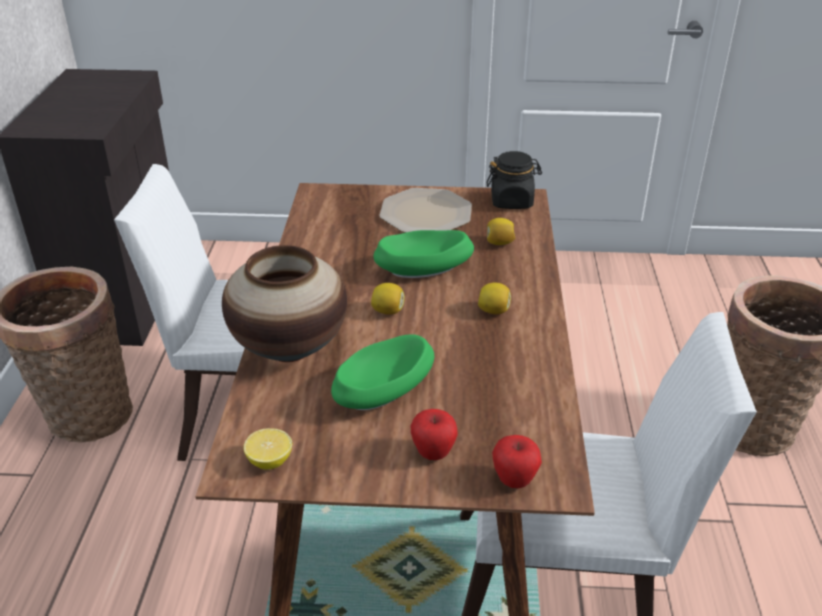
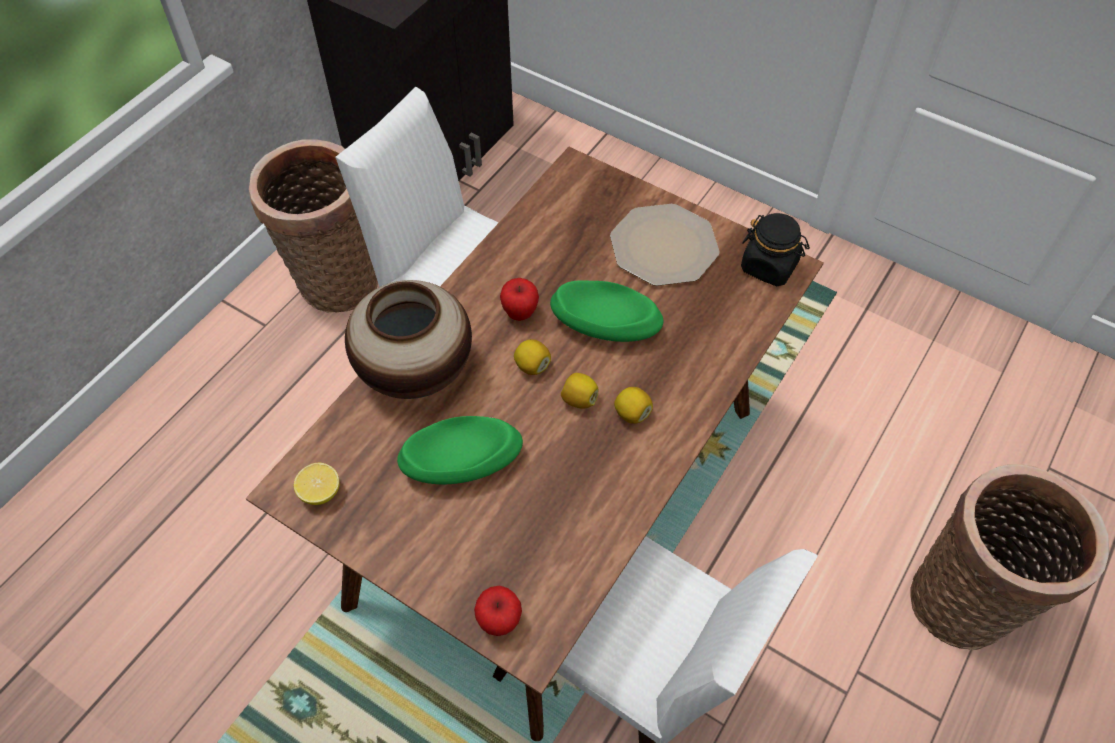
camera: 30 degrees right, 20 degrees up
apple [411,409,458,460] -> apple moved to [500,278,539,321]
lemon [487,218,515,245] -> lemon moved to [561,373,598,409]

